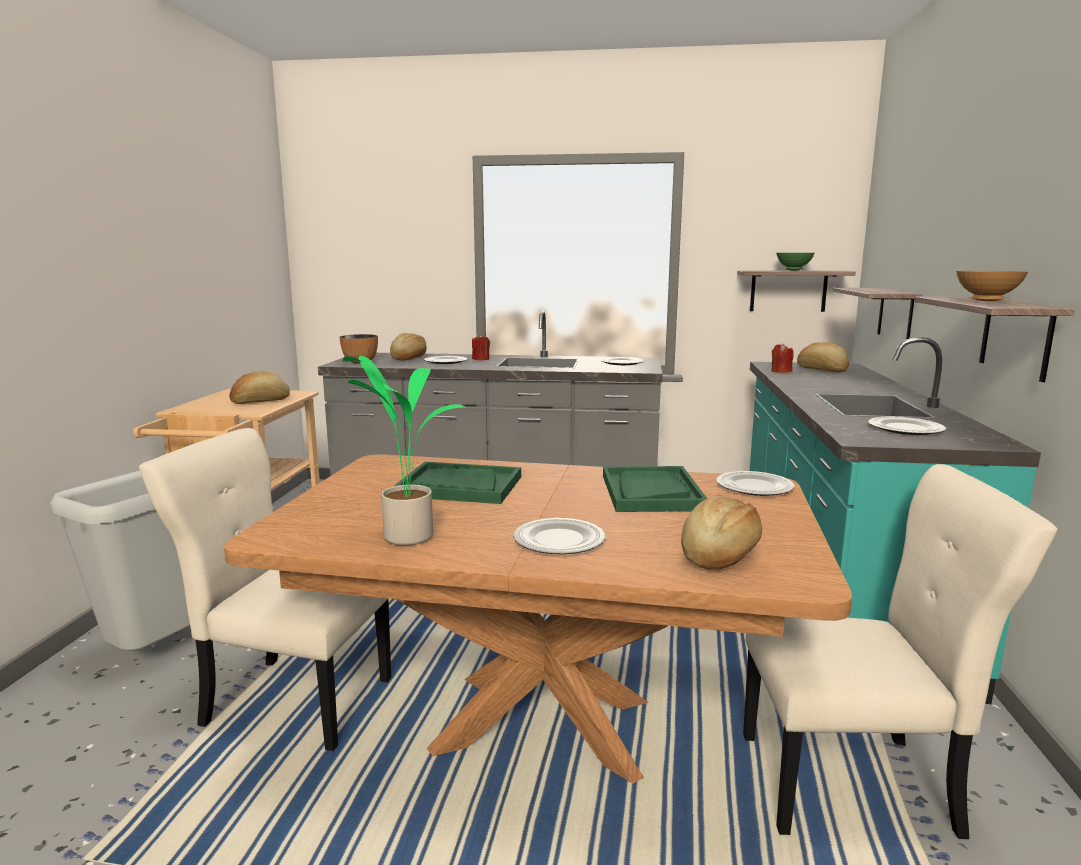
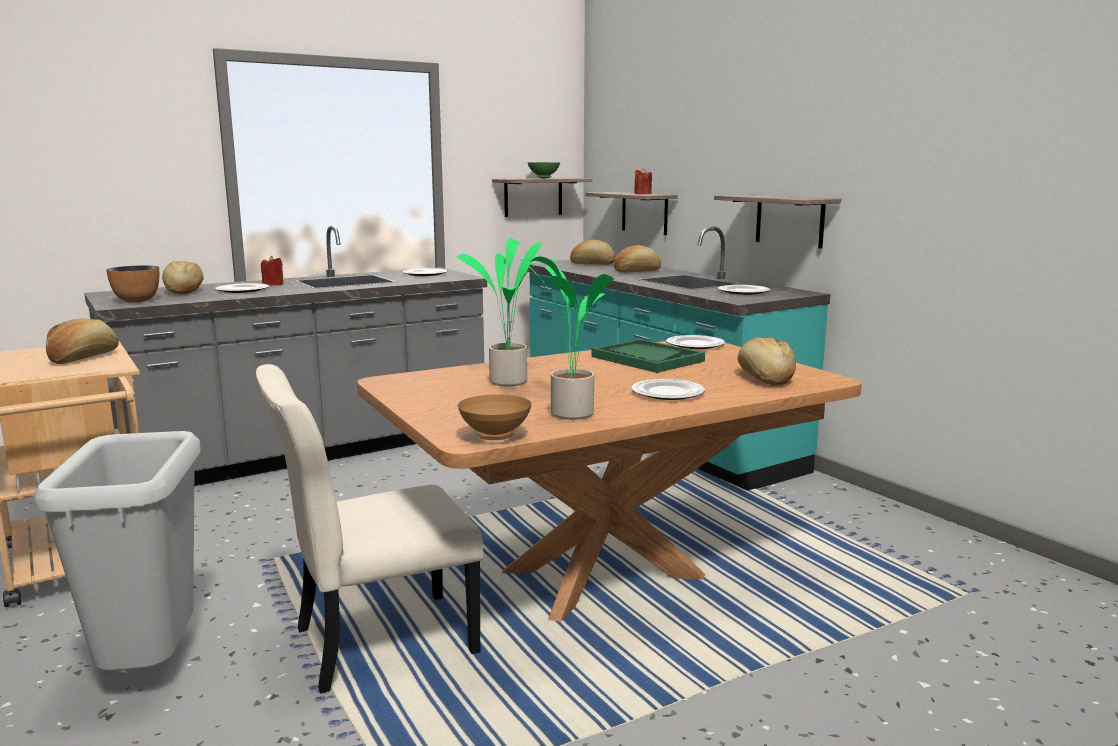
camera: 40 degrees left, 0 degrees up
green tray [394,462,521,504] -> potted plant [457,238,556,386]
beige chair [743,464,1057,839] -> none
red candle [772,343,794,373] -> red candle moved to [634,168,652,194]
brown bowl [956,271,1028,301] -> brown bowl moved to [458,394,532,440]
none -> bread [614,245,661,272]

